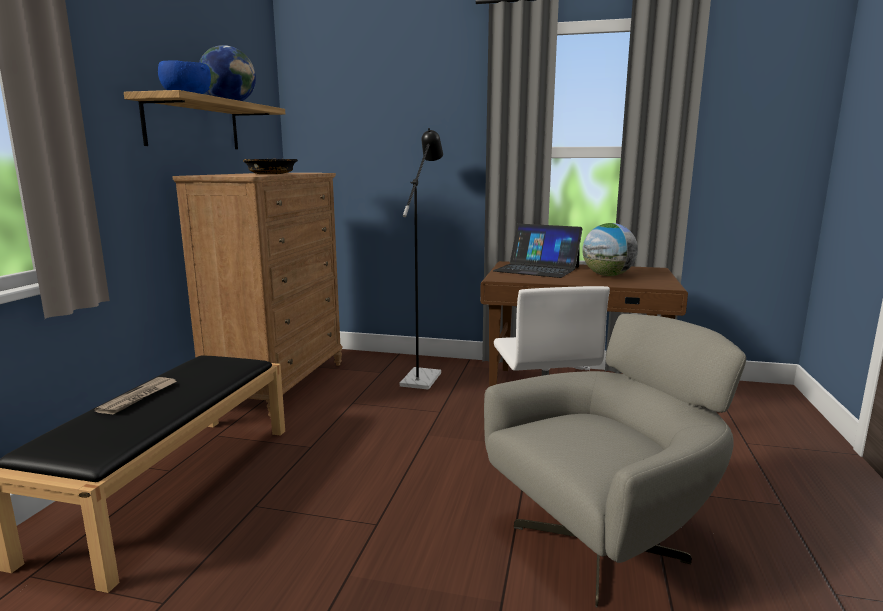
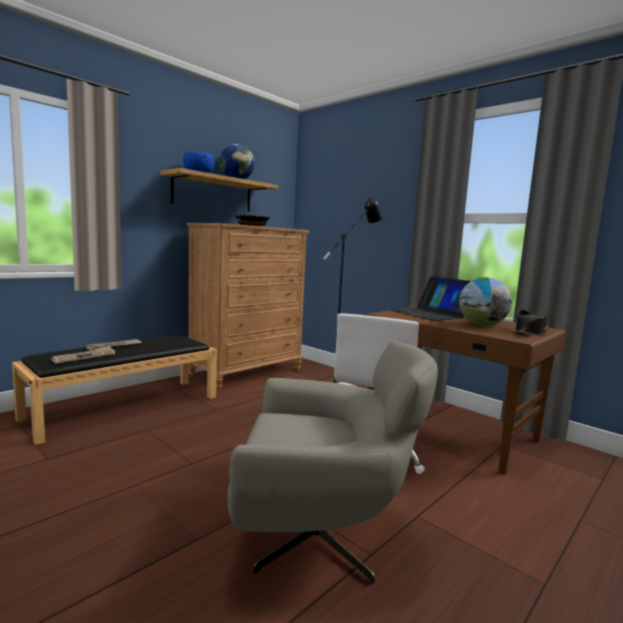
camera: 30 degrees right, 5 degrees down
none -> newspaper [51,346,115,364]
none -> black hat [513,309,549,336]

